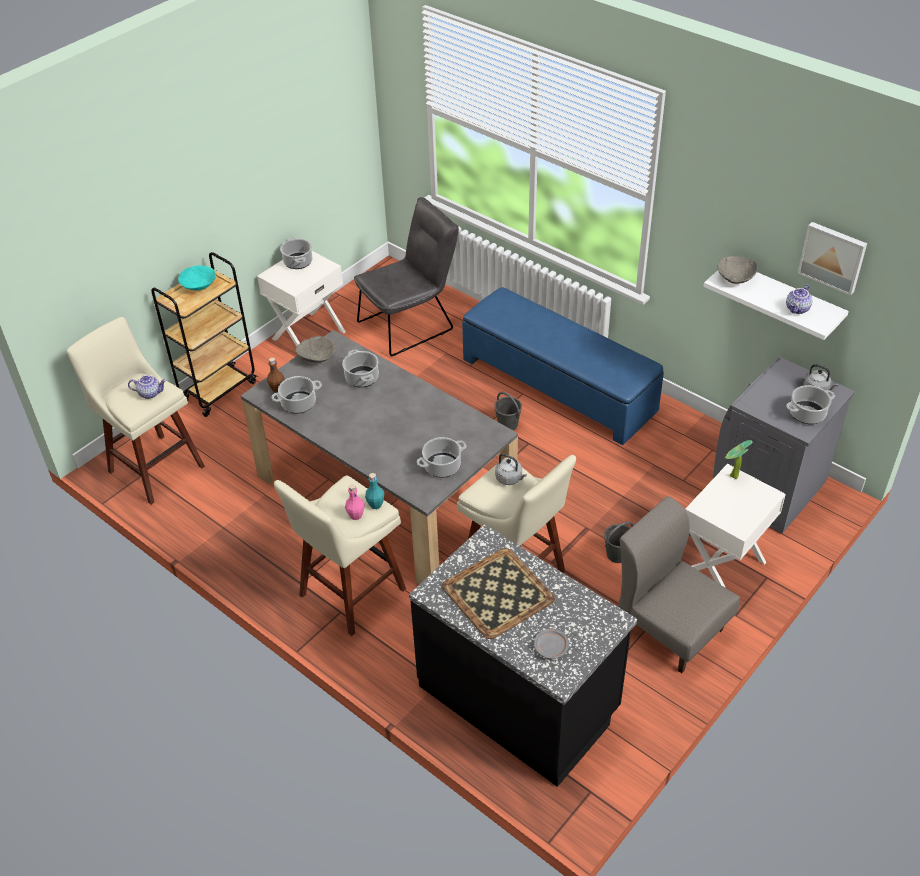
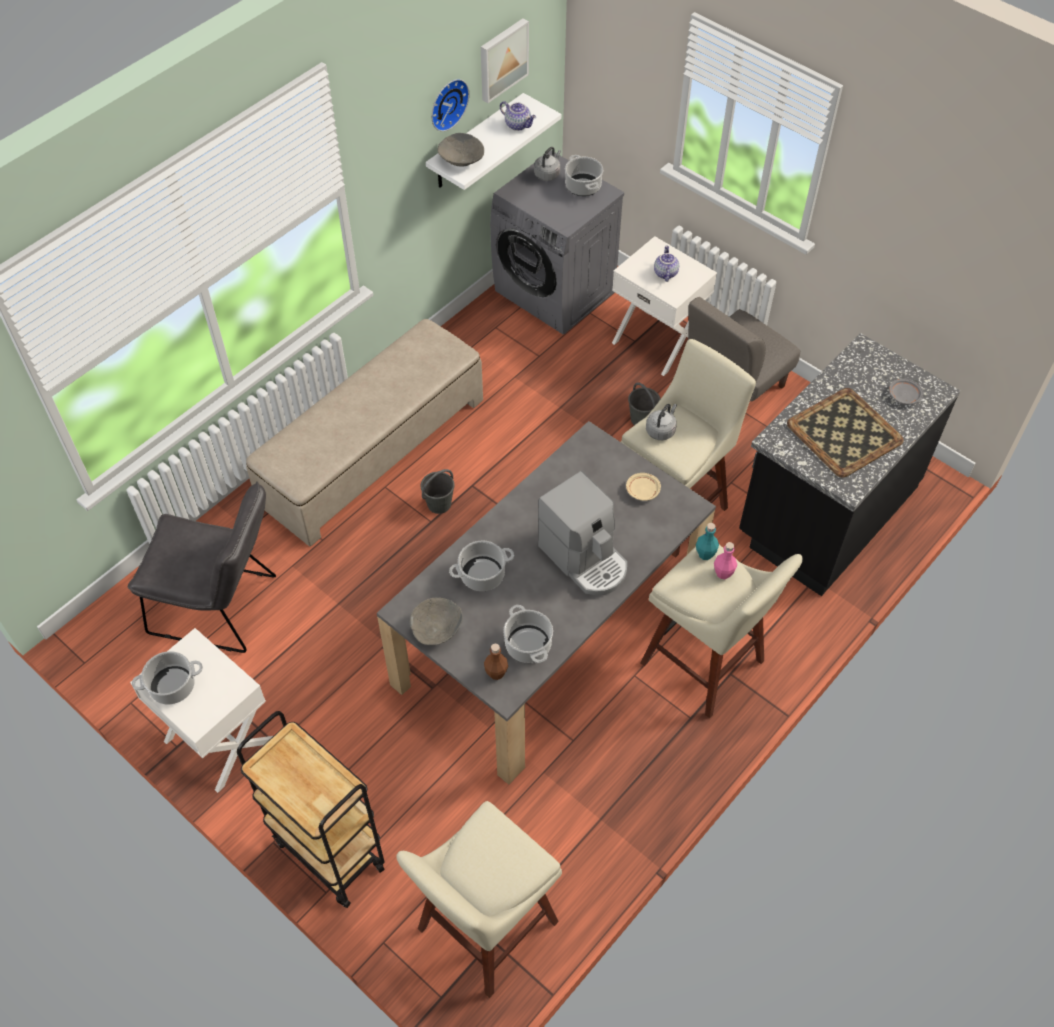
camera: 90 degrees left, 10 degrees up
teapot [128,375,166,399] -> teapot moved to [654,245,679,282]
turquoise bowl [178,265,216,291] -> none
grey chair [354,197,459,356] -> grey chair turned 135 degrees clockwise [128,481,276,653]
cooking pot [417,437,466,478] -> beige plate [626,473,661,501]
blue bench [462,287,664,445] -> beige bench [246,319,483,546]
potted plant [725,440,752,479] -> none
none -> wall clock [431,79,470,132]
none -> coffee machine [538,471,627,595]

